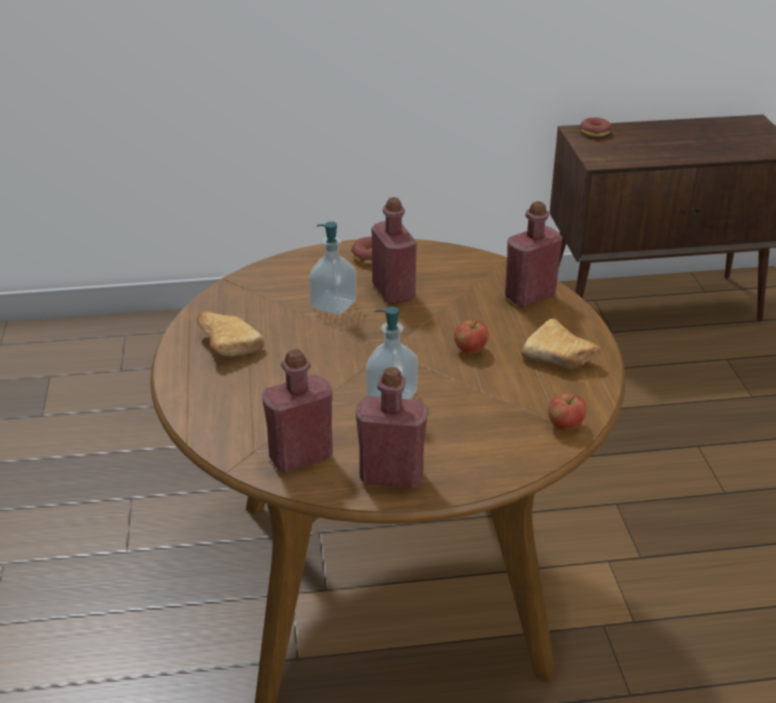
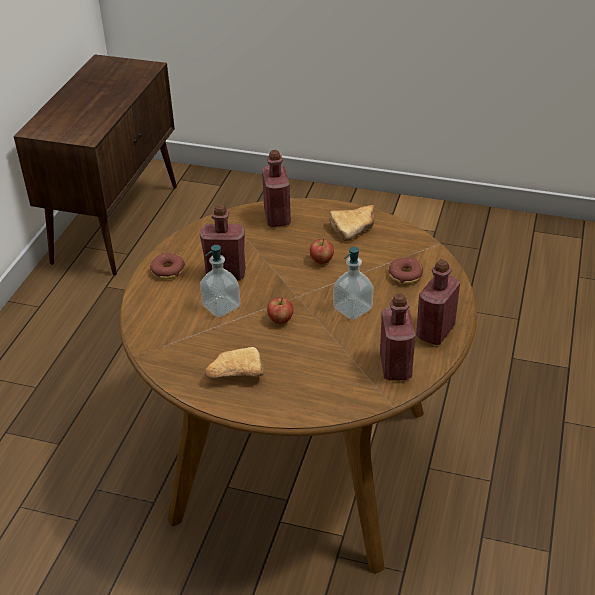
camera: 65 degrees left, 5 degrees up
apple [548,394,586,431] -> apple moved to [267,297,293,324]
donut [580,117,612,137] -> donut moved to [388,258,423,284]

